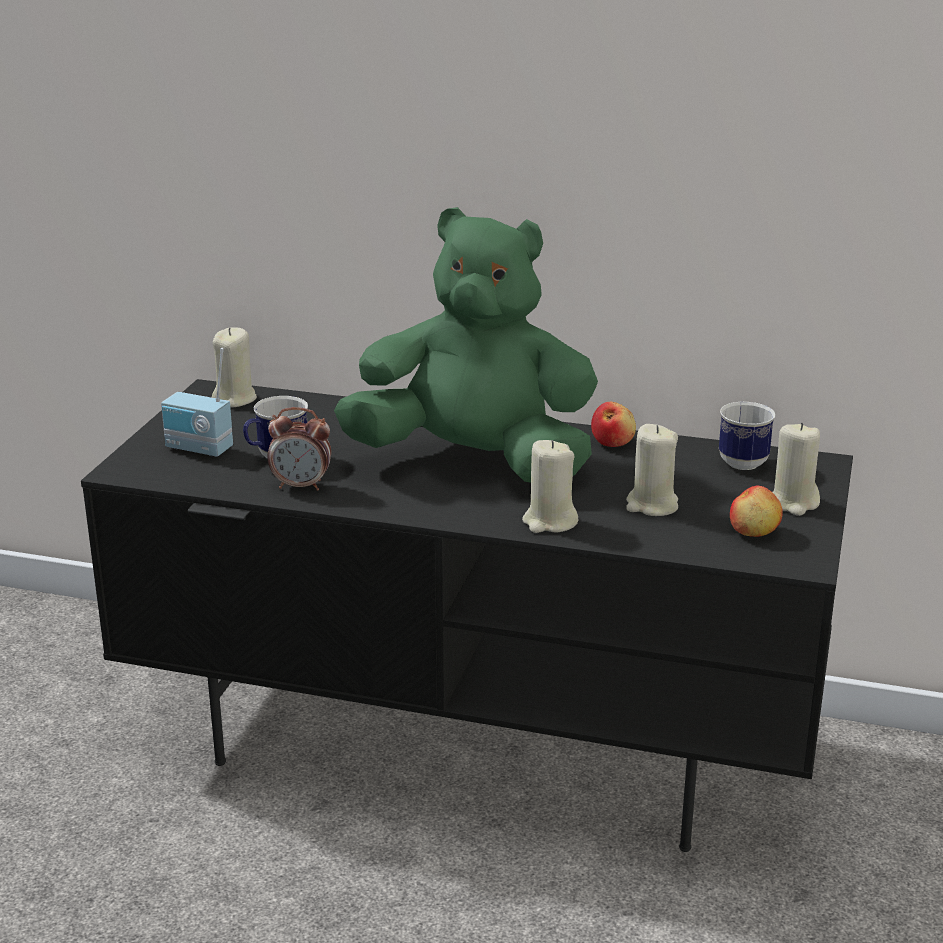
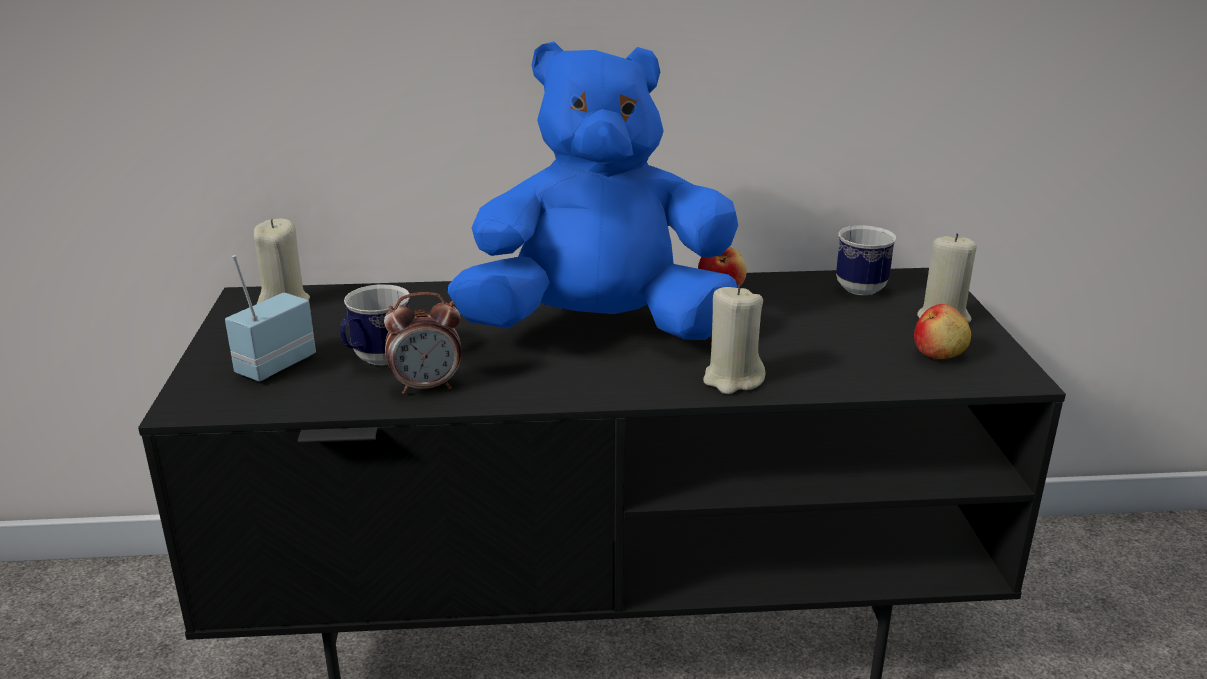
camera: 20 degrees left, 0 degrees up
radio [161,348,233,457] -> radio turned 120 degrees clockwise [225,255,316,382]
green plush toy [334,207,598,483] -> blue plush toy [448,42,738,340]
beige candle [626,424,678,516] -> none

